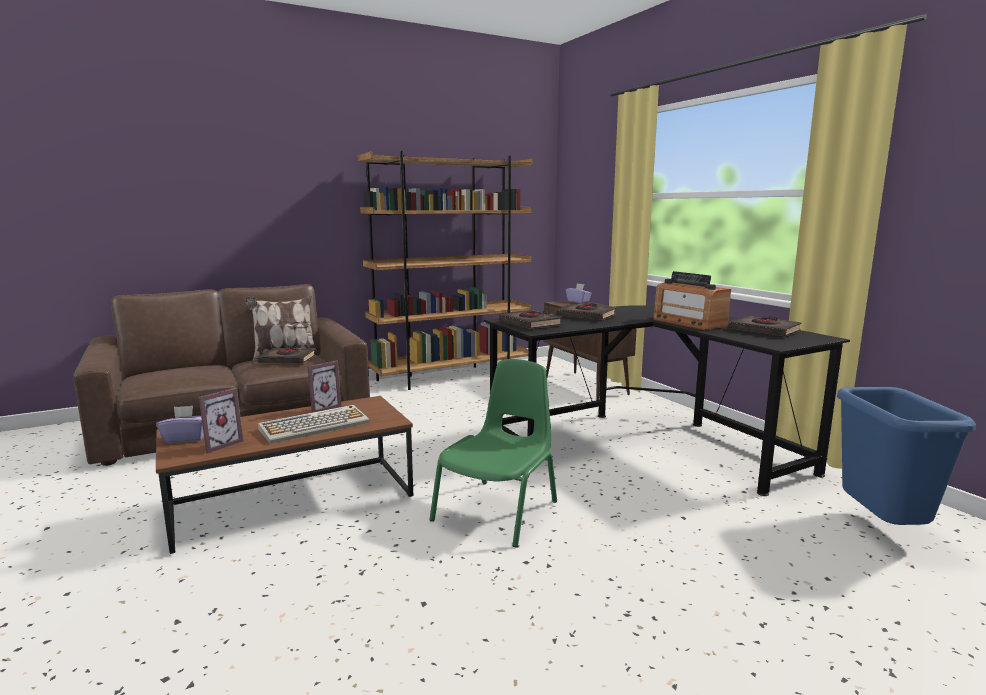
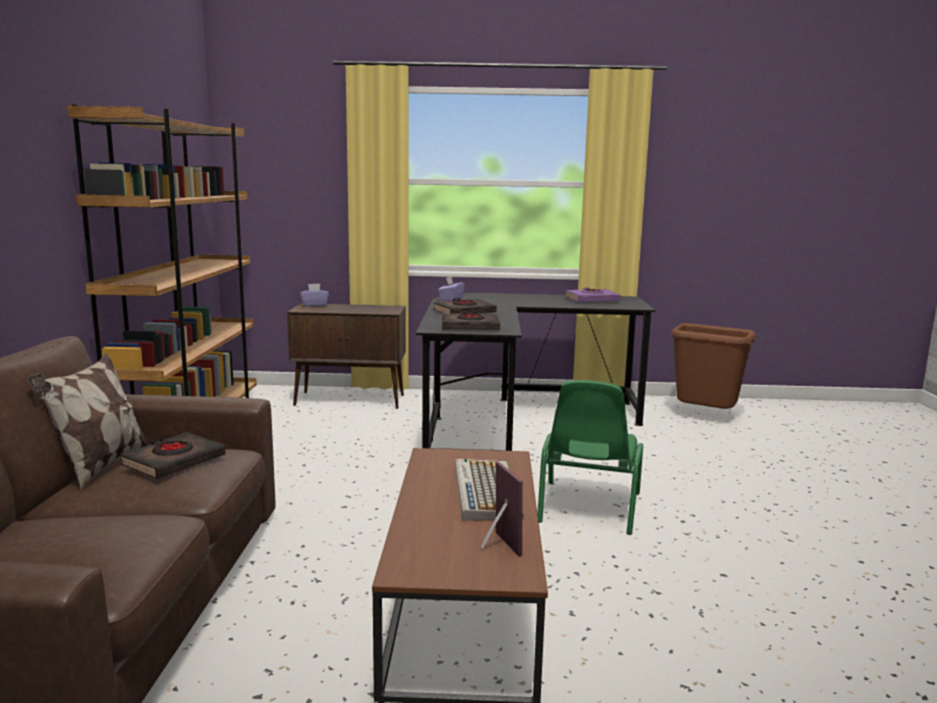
camera: 60 degrees left, 0 degrees up
purple tissue box [156,406,204,443] -> purple tissue box moved to [438,276,465,301]
picture frame [308,360,341,413] -> none
green chair [429,359,557,547] -> green chair turned 135 degrees counterclockwise [538,380,643,535]
radio [653,271,731,330] -> none
black book [729,316,802,337] -> purple book [565,287,621,302]
blue trash can [837,387,976,525] -> brown trash can [671,323,756,409]

